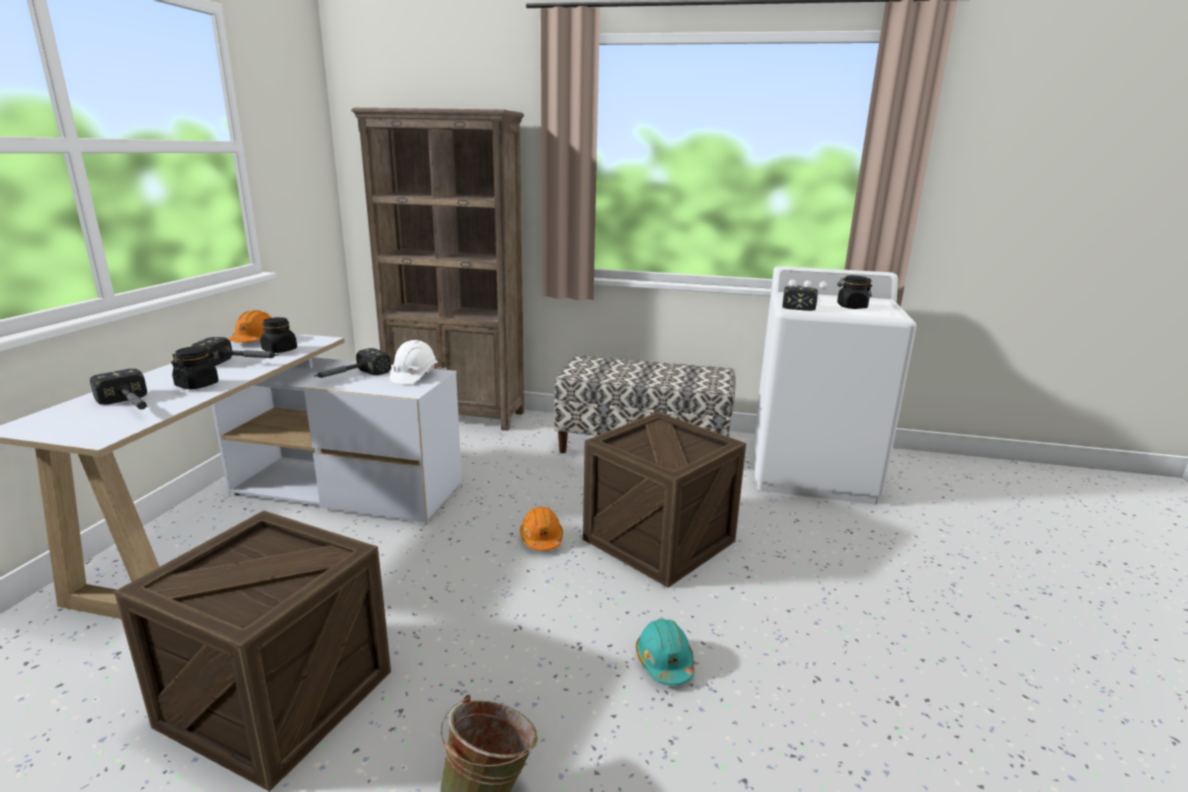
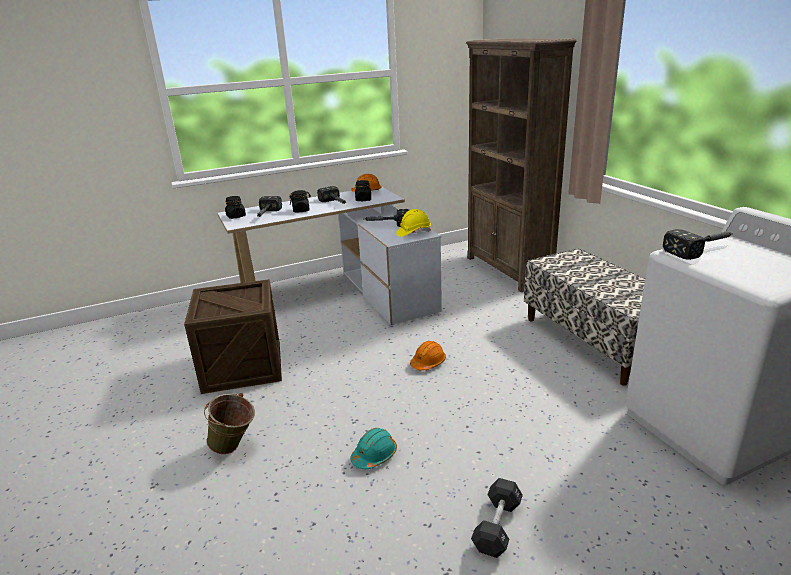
camera: 55 degrees right, 5 degrees up
white hard hat [390,340,437,385] -> yellow hard hat [396,209,431,237]
crate [583,412,746,588] -> none
black jar [837,275,872,309] -> black jar moved to [225,196,246,219]
none -> black dumbbell [471,478,523,558]

